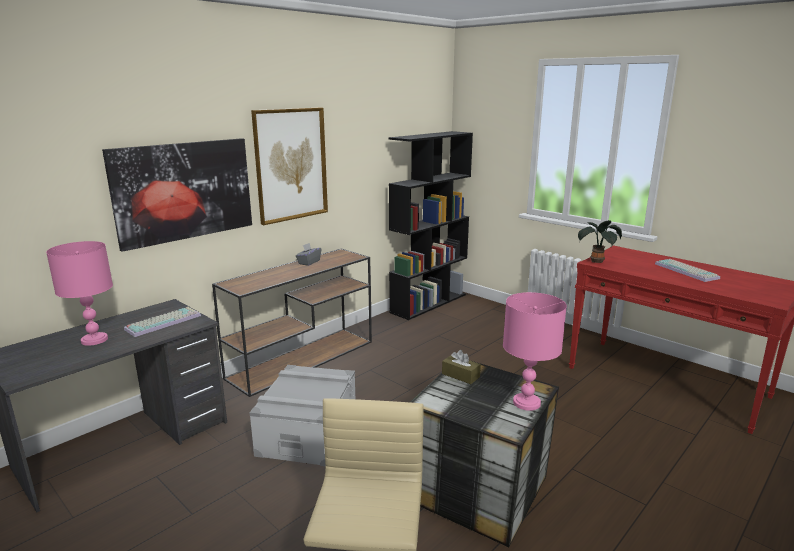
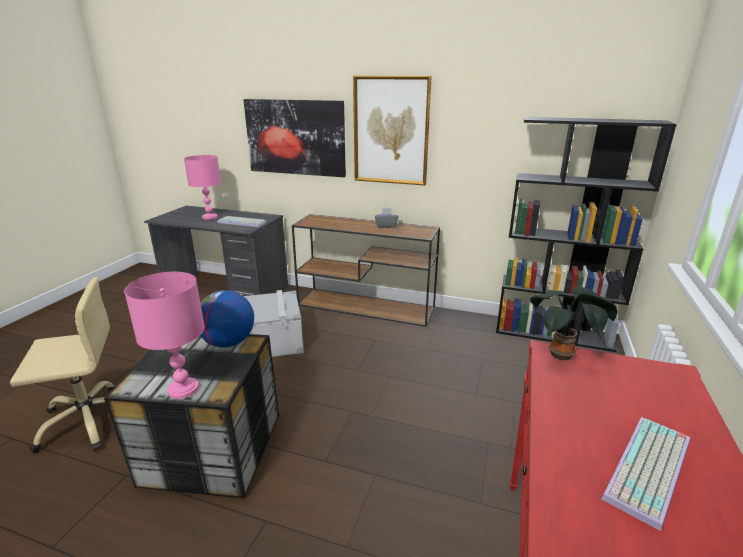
camera: 65 degrees right, 5 degrees up
brown tissue box [442,350,481,384] -> globe [200,290,254,347]

